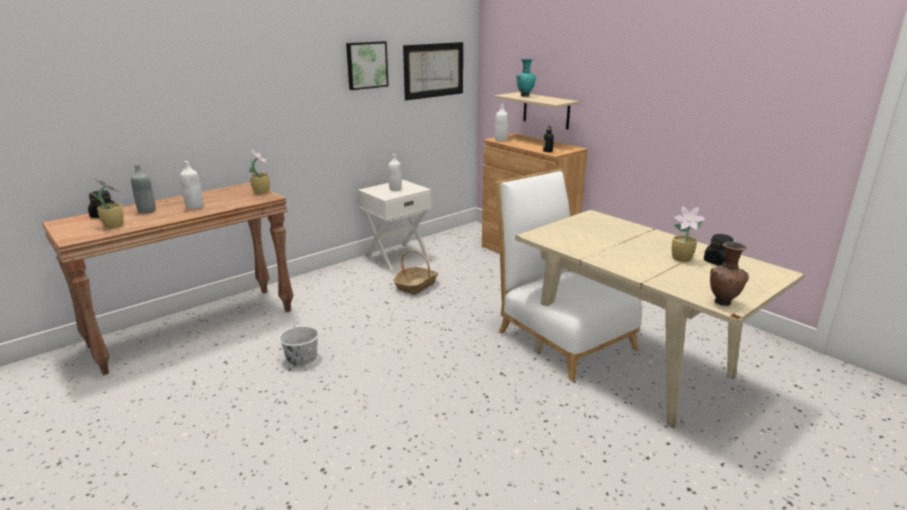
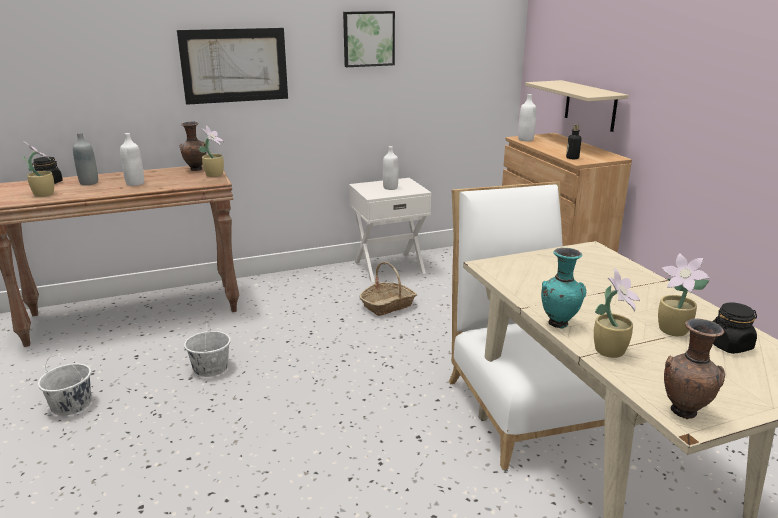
camera: 20 degrees right, 0 degrees up
picture [403,42,463,101] -> picture moved to [177,28,288,105]
turquoise vase [516,59,536,97] -> turquoise vase moved to [541,248,586,329]
none -> white bucket [38,355,91,416]
none -> brown vase [180,122,206,171]
none -> potted plant [594,268,640,358]

